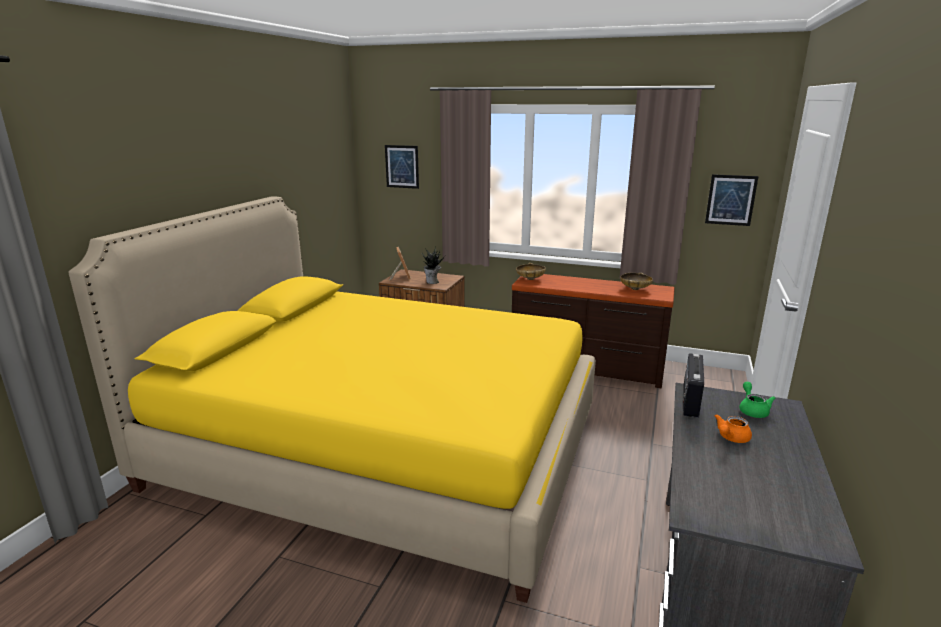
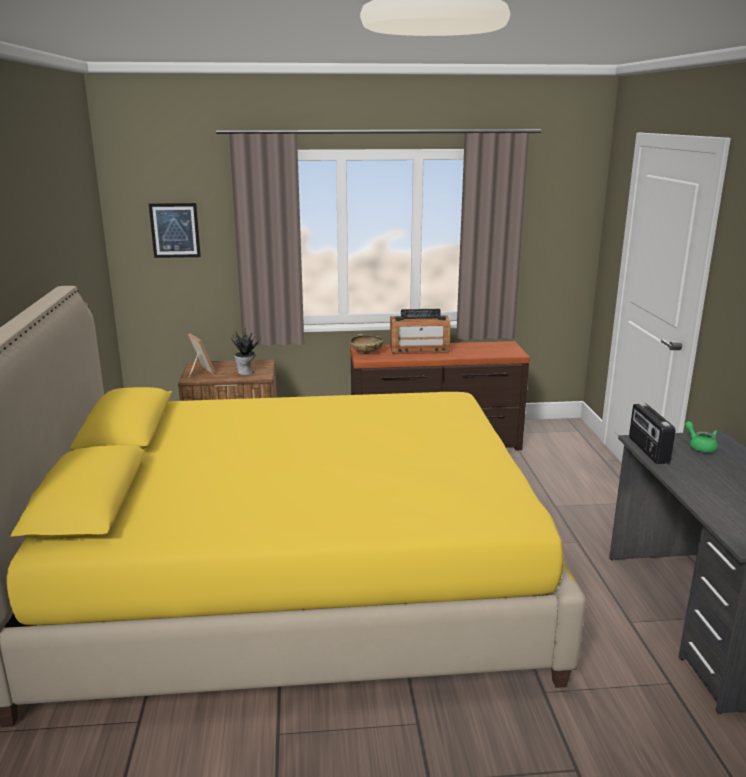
camera: 25 degrees left, 0 degrees up
beige bowl [620,272,653,290] -> none
picture [705,174,759,226] -> none
orange teapot [715,414,752,443] -> none
none -> radio [390,309,451,354]

